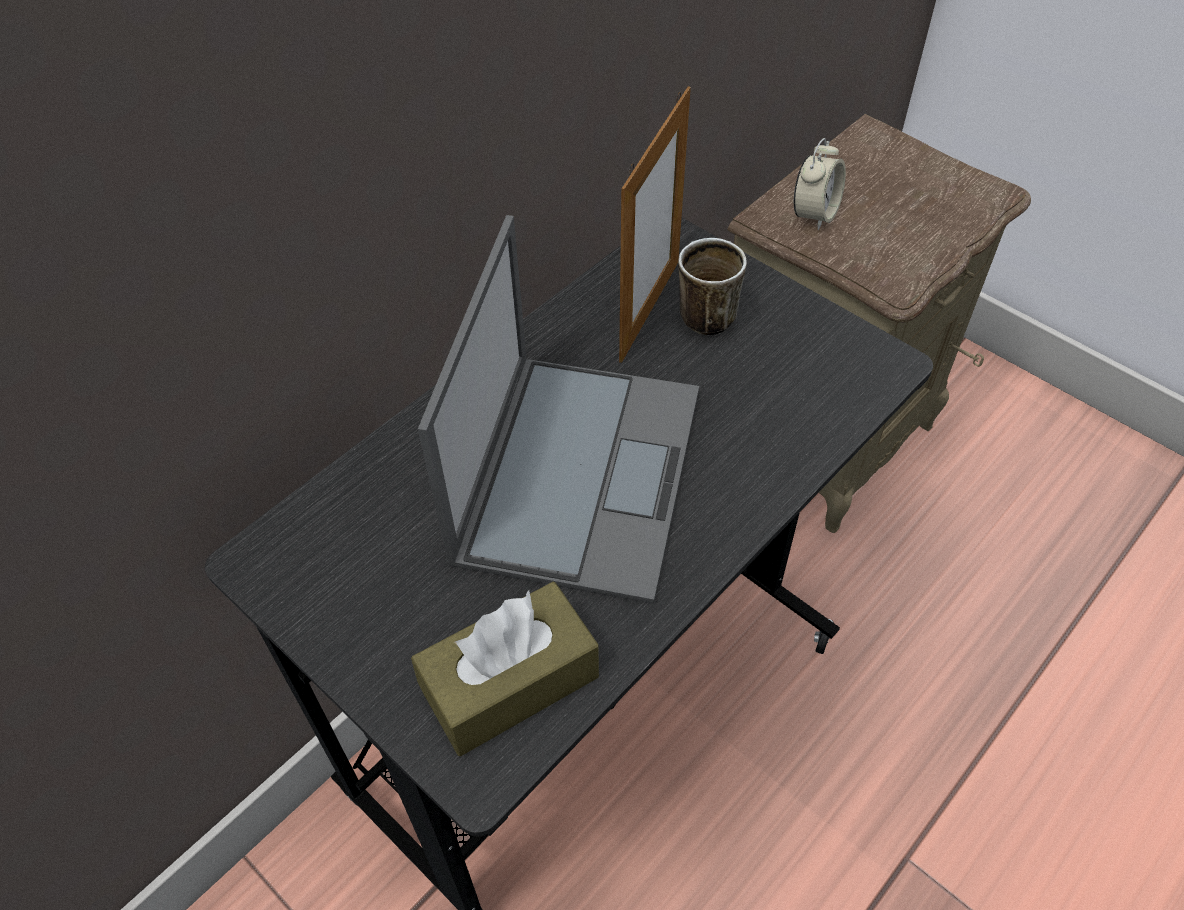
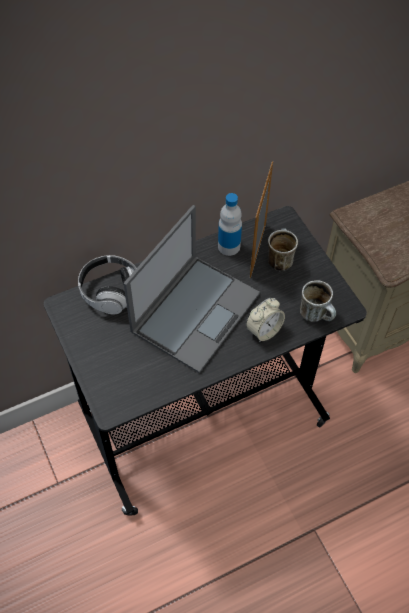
camera: 20 degrees right, 5 degrees up
brown tissue box [411,582,599,756] -> none
picture frame [619,86,691,363] -> picture frame turned 150 degrees clockwise [250,161,273,278]
alarm clock [794,138,846,230] -> alarm clock moved to [246,298,285,342]
none -> headphones [78,255,136,314]
none -> bottle [218,193,242,256]
none -> mug [300,280,336,322]

